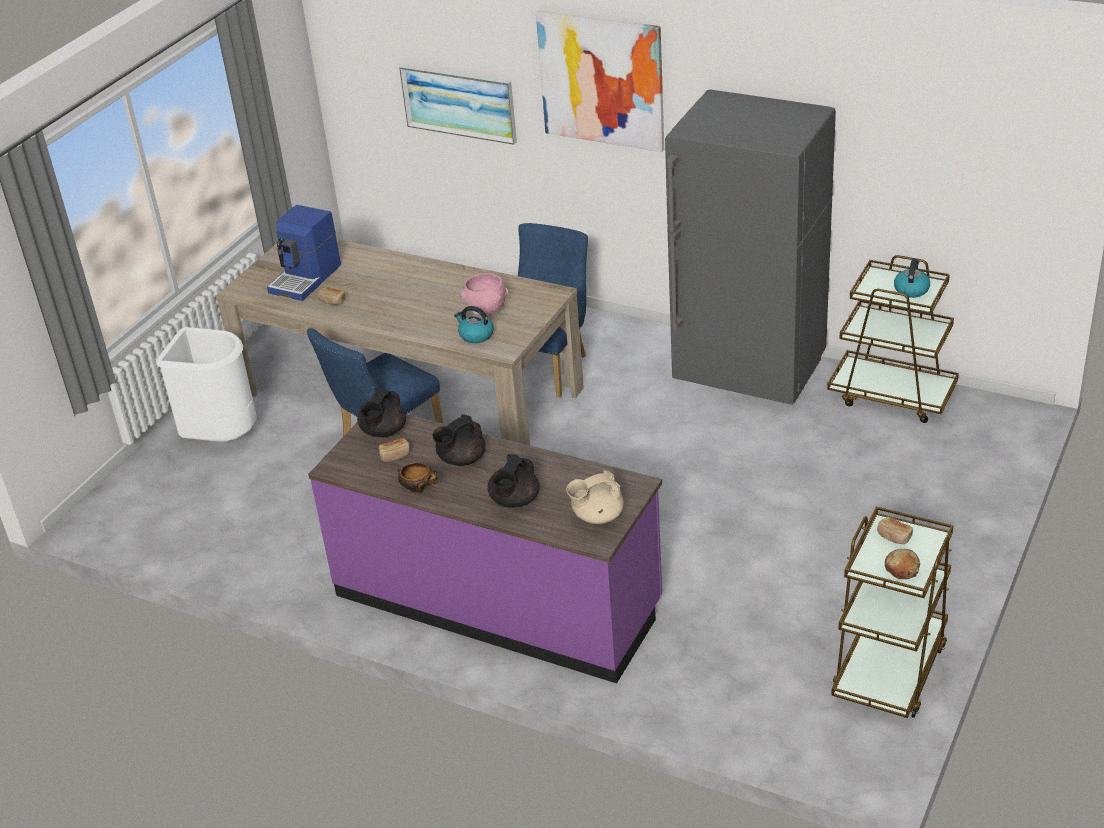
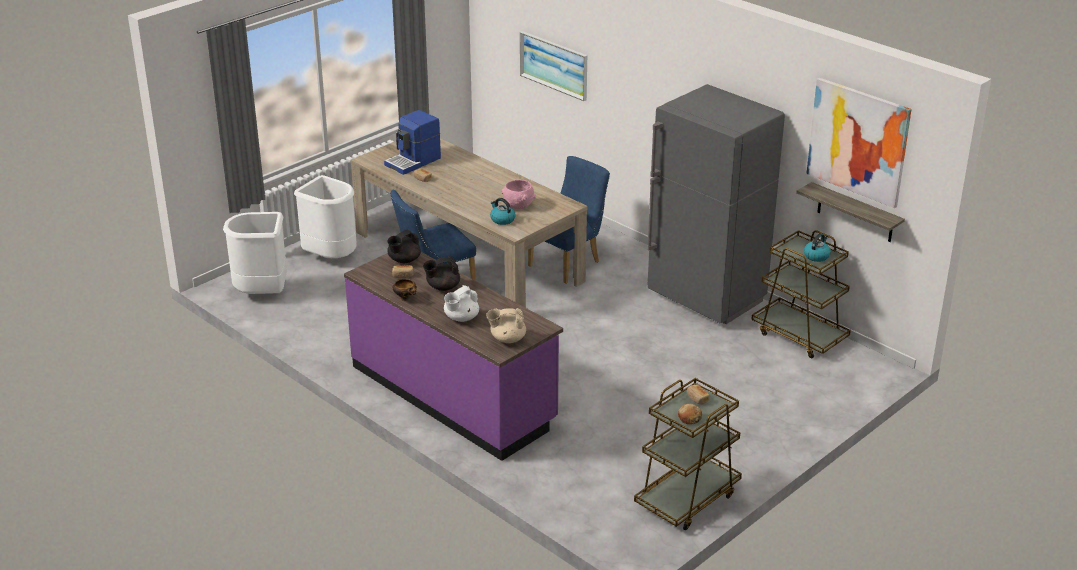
camera: 15 degrees right, 5 degrees down
black teapot [487,454,540,507] -> white teapot [444,285,479,322]
picture [536,10,664,152] -> picture moved to [806,78,912,208]
none -> white trash can [223,212,287,294]
none -> shelf [796,182,905,242]

